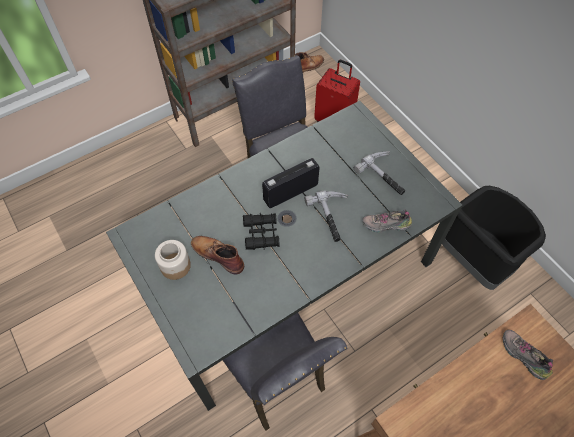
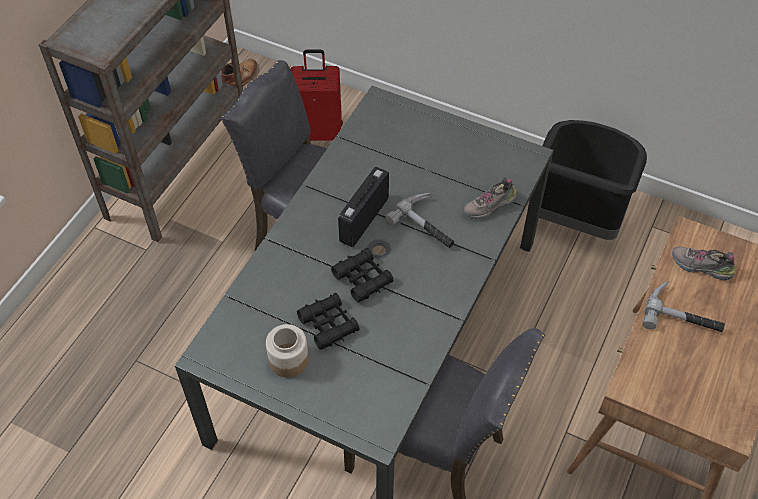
camera: 30 degrees left, 5 degrees down
brown boot [191,236,244,274] -> black binoculars [297,293,359,350]
hammer [354,152,405,195] -> hammer moved to [643,281,725,332]

